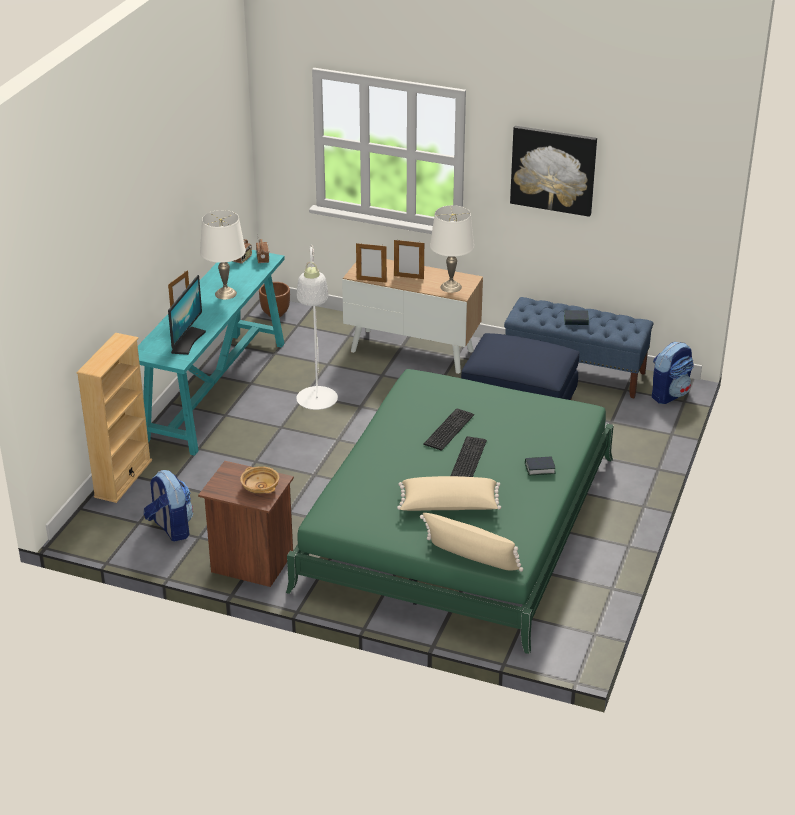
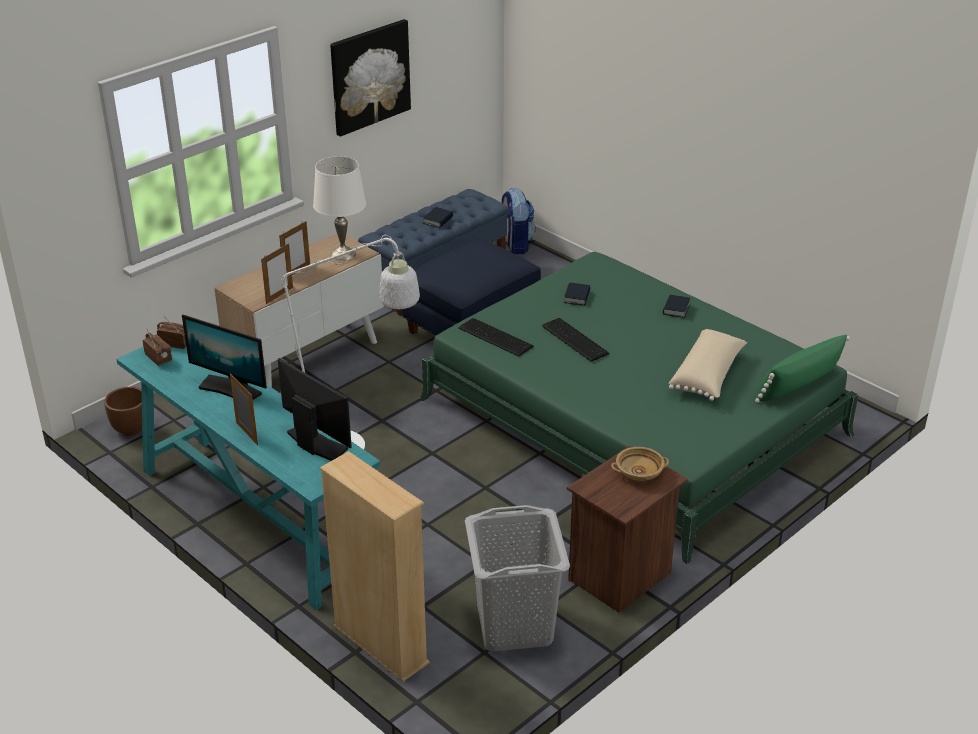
camera: 65 degrees left, 0 degrees up
backpack [144,470,193,542] -> grey laundry basket [465,505,570,652]
white table lamp [200,210,246,300] -> monitor [182,314,267,400]
beige pillow [420,513,523,572] -> green pillow [755,335,850,403]
keyboard [451,436,487,477] -> keyboard moved to [459,318,534,356]
none -> book [564,282,590,306]

